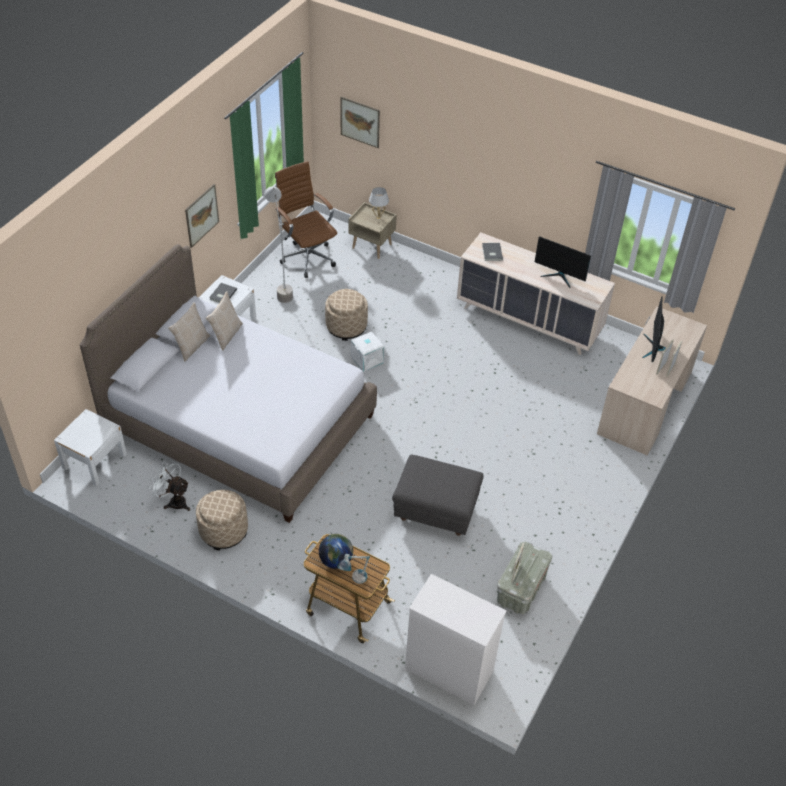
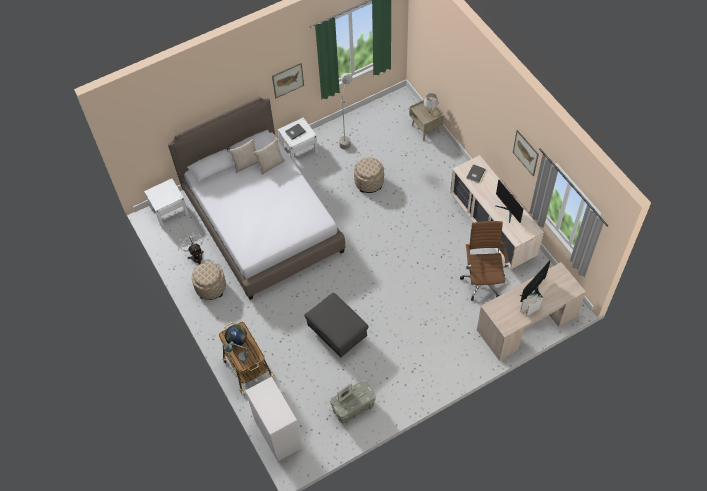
camera: 35 degrees right, 10 degrees up
brown office chair [275,161,337,278] -> brown office chair moved to [460,221,509,301]
picture [340,97,380,148] -> picture moved to [513,130,539,176]
white storage box [351,332,384,372] -> none

